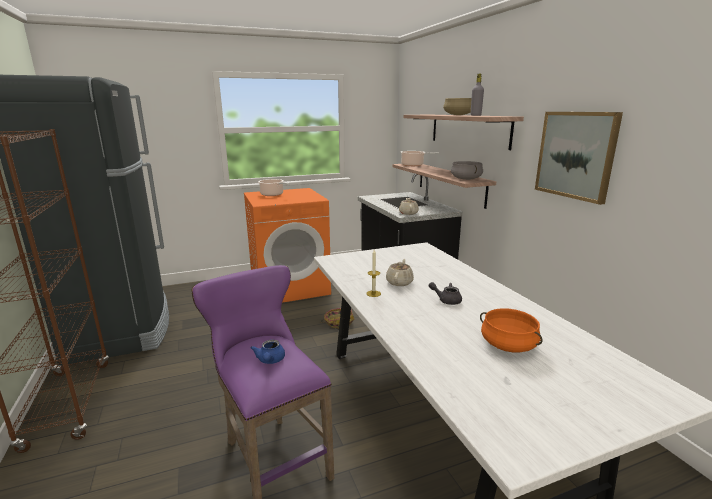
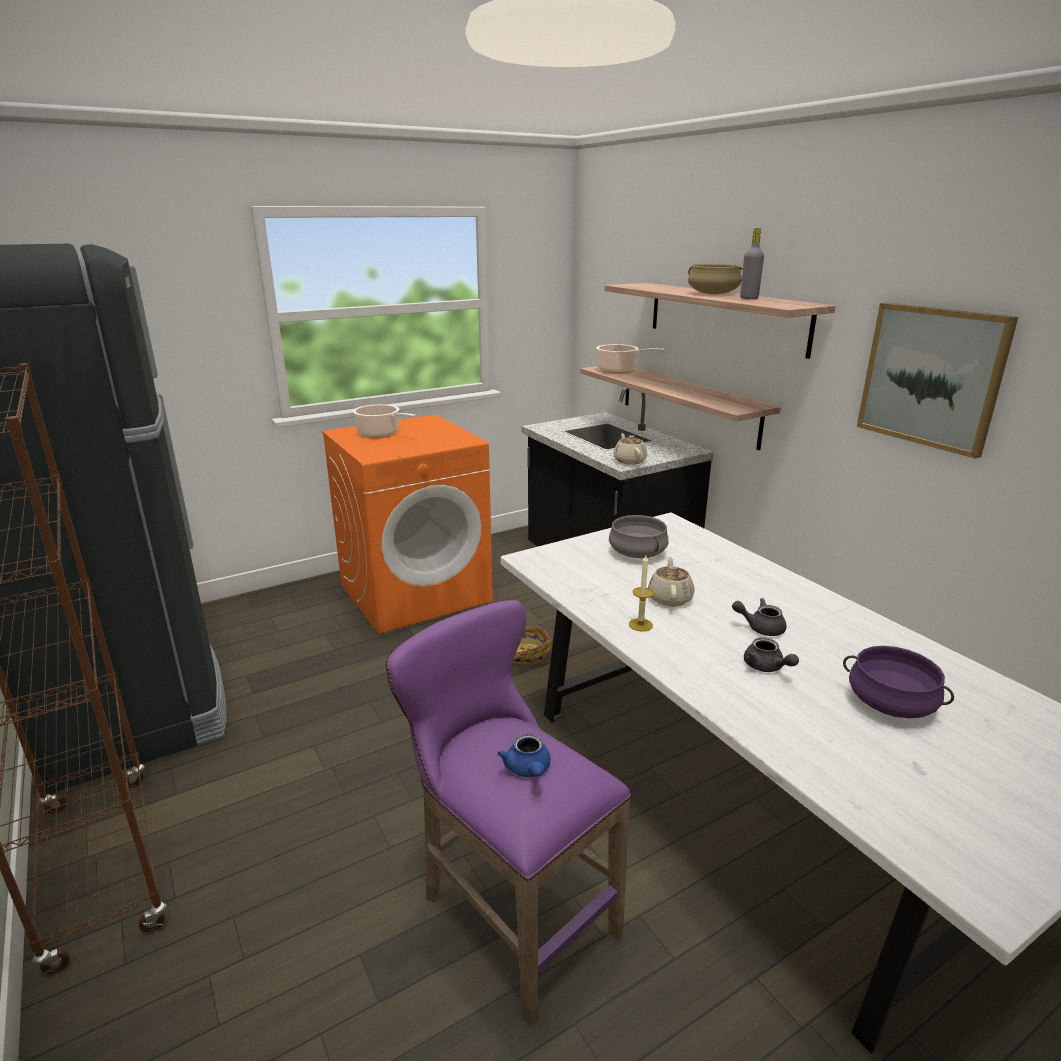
camera: 10 degrees left, 5 degrees up
grey cooking pot [451,161,483,180] -> grey cooking pot moved to [609,515,668,558]
orange cooking pot [480,308,543,353] -> purple cooking pot [843,646,954,718]
none -> grey teapot [744,637,799,672]

